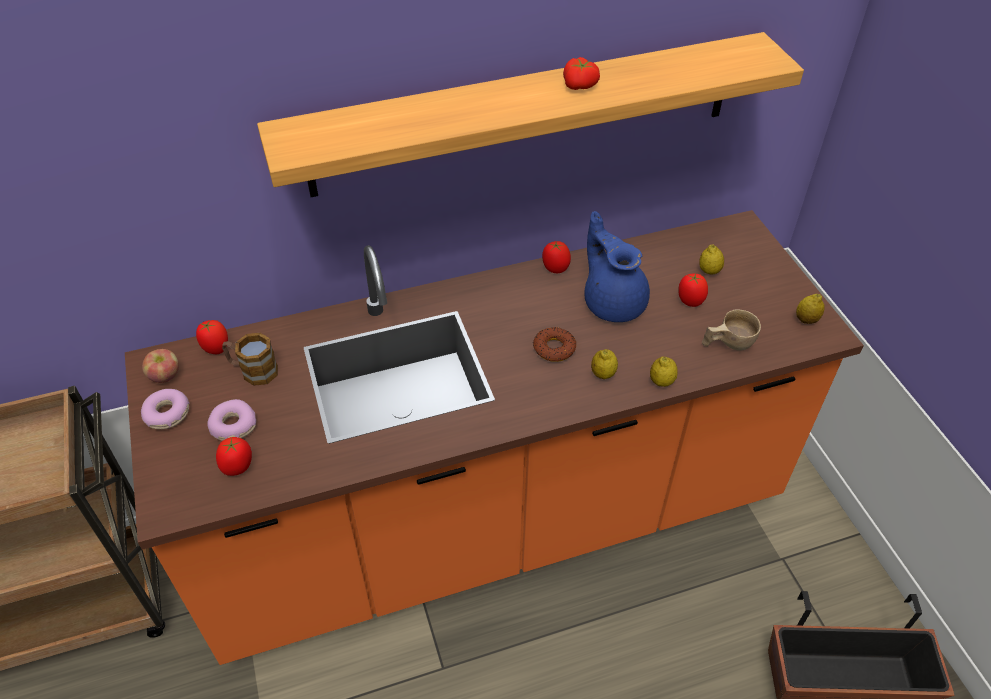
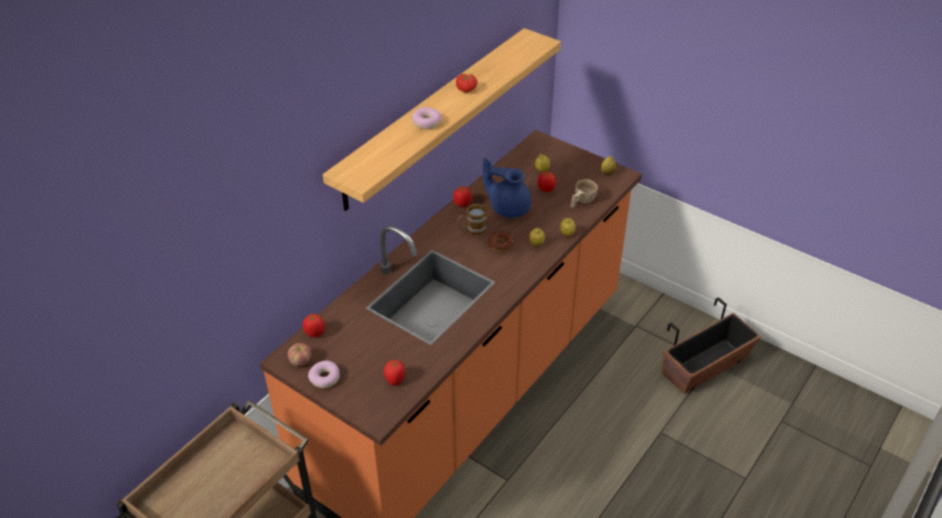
camera: 35 degrees left, 5 degrees down
donut [207,399,256,441] -> donut moved to [412,107,442,129]
mug [222,333,278,386] -> mug moved to [457,204,487,235]

